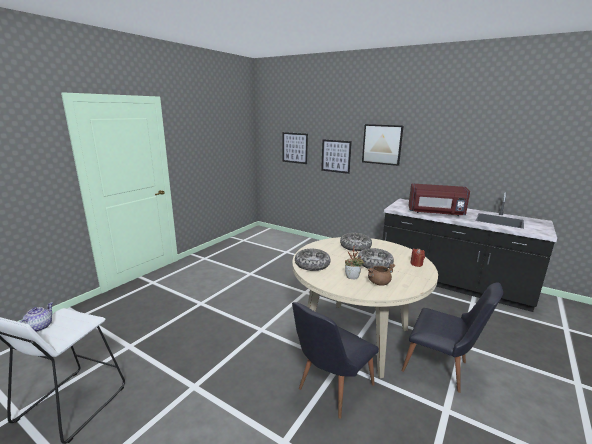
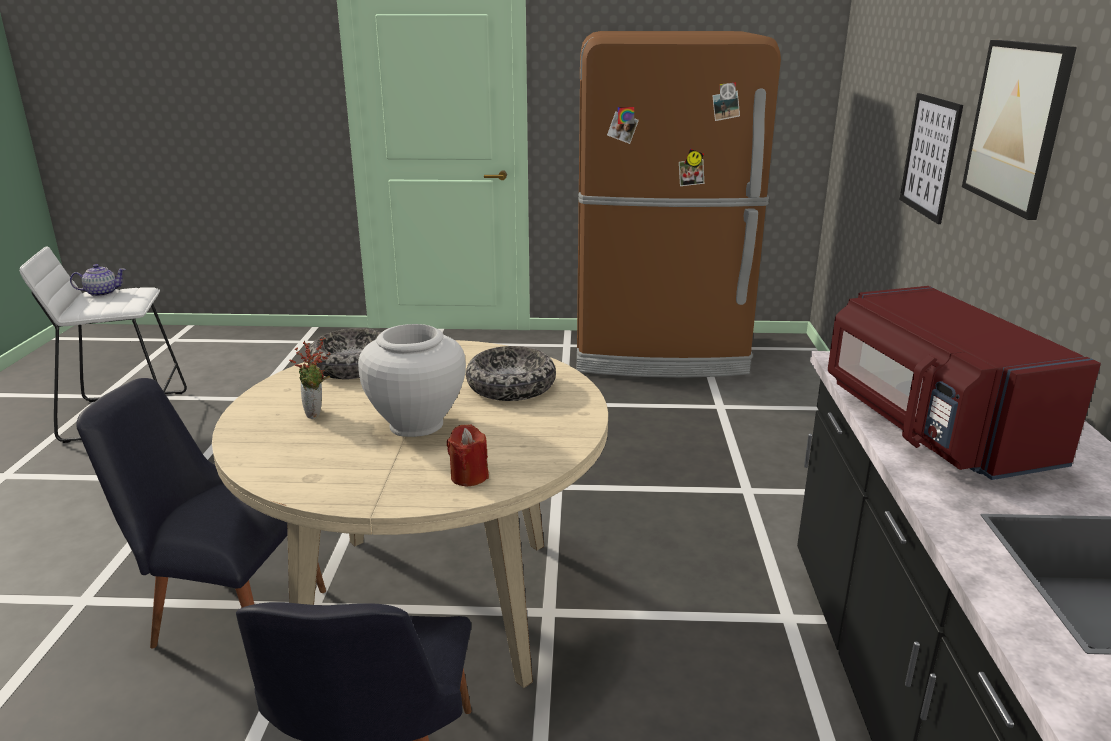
camera: 60 degrees right, 5 degrees up
picture [282,132,308,164] -> none
bowl [358,248,394,269] -> white vase [358,324,466,437]
brown cooking pot [368,264,395,286] -> none
none -> brown fridge [577,31,781,378]

